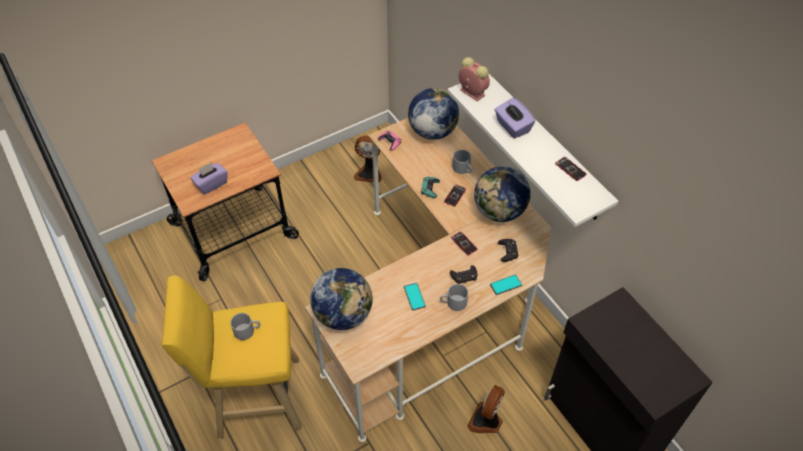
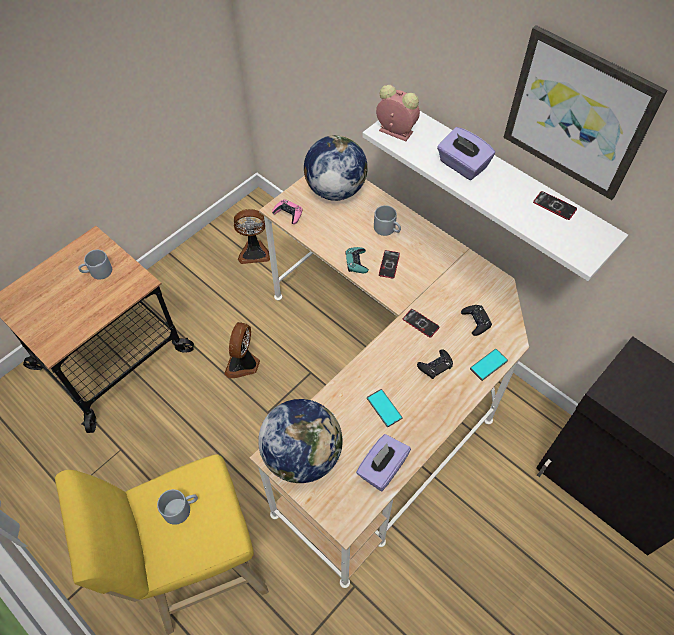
camera: 15 degrees left, 5 degrees up
purple tissue box [190,162,228,195] -> purple tissue box moved to [356,434,411,491]
grey mug [440,284,468,311] -> grey mug moved to [78,250,112,280]
fan [467,385,505,433] -> fan moved to [224,322,260,378]
globe [474,166,531,222] -> none
none -> picture [503,25,667,200]

